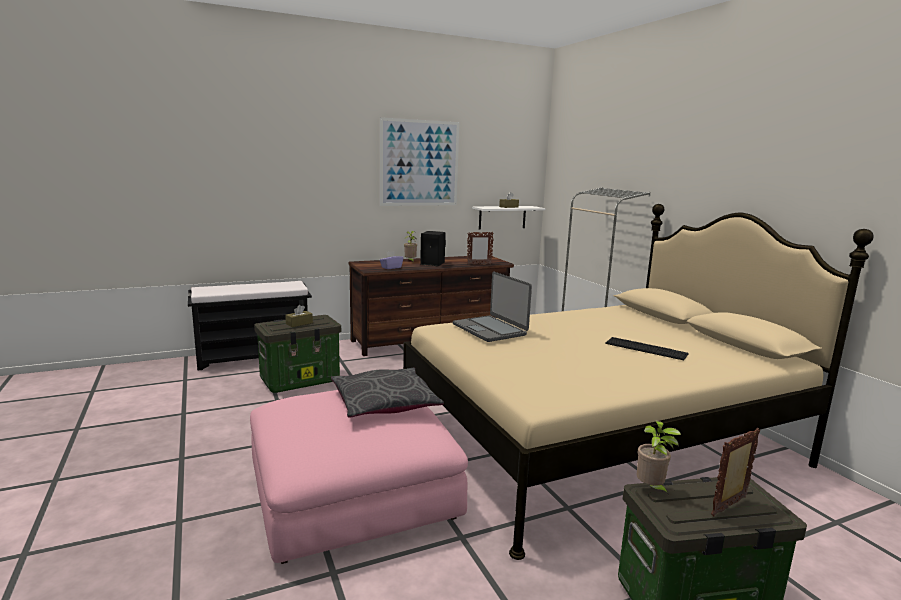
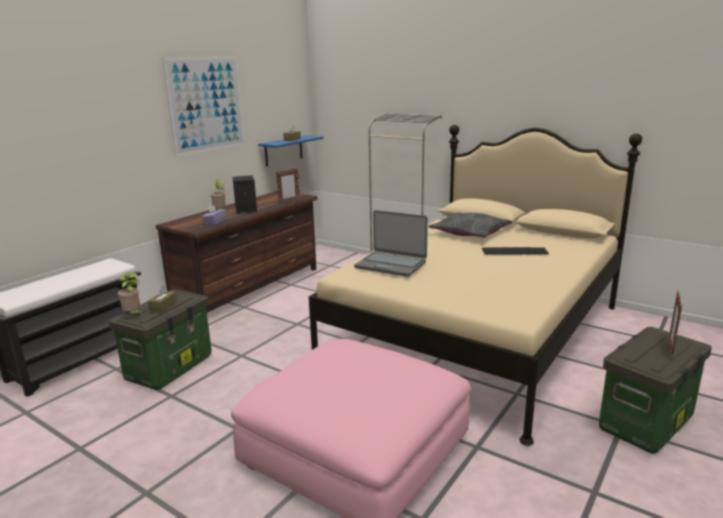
camera: 30 degrees left, 5 degrees up
grey pillow [331,368,444,417] -> grey pillow moved to [428,213,512,238]
white shelf [472,206,545,229] -> blue shelf [258,135,324,166]
potted plant [637,421,681,495] -> potted plant moved to [118,273,143,314]

